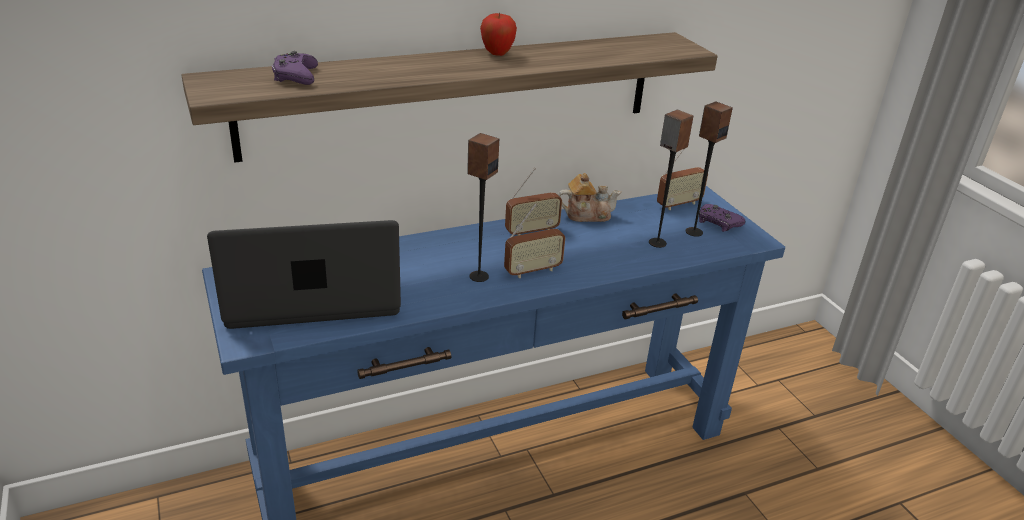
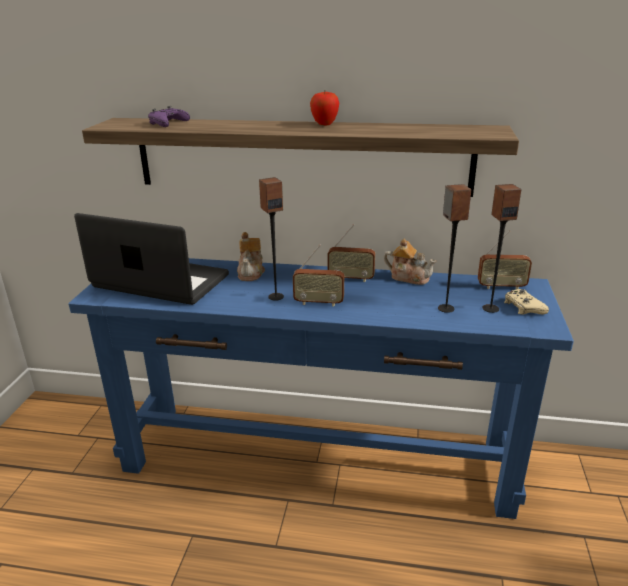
camera: 35 degrees right, 5 degrees down
purple game controller [699,204,746,232] -> beige game controller [504,289,549,315]
none -> teapot [237,232,265,281]

